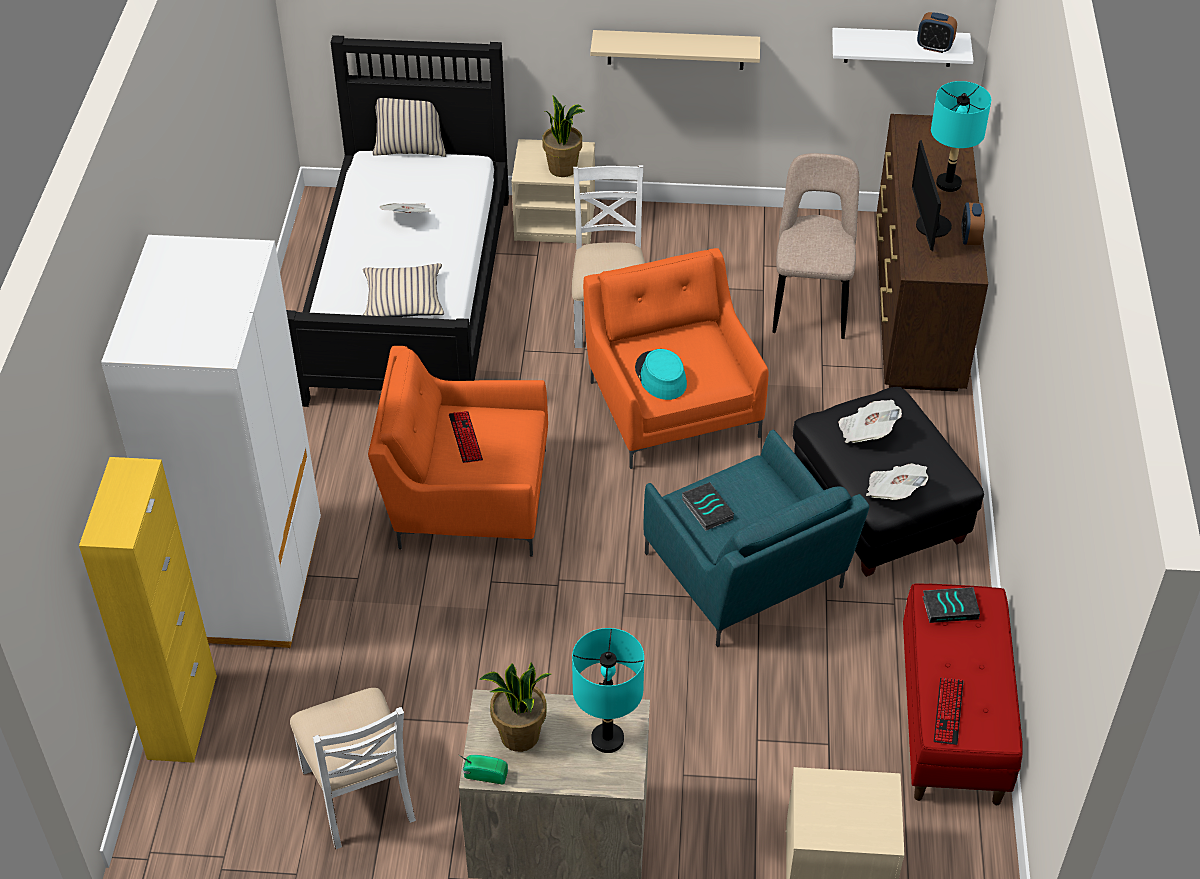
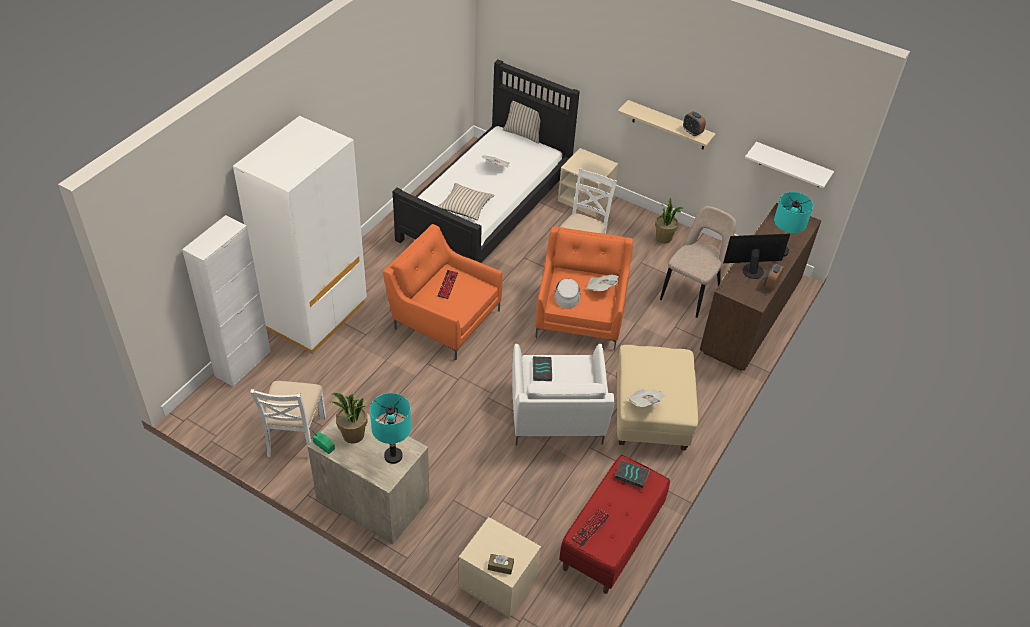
camera: 25 degrees right, 0 degrees up
yellow cabinet [79,457,217,763] -> white cabinet [182,215,271,387]
potted plant [542,95,585,177] -> potted plant moved to [655,198,683,243]
turquoise hat [635,349,687,400] -> grey hat [554,279,580,309]
turquoise armchair [644,430,869,647] -> white armchair [512,344,614,446]
black ottoman [793,387,984,577] -> beige ottoman [617,345,698,450]
newspaper [838,400,902,443] -> newspaper moved to [586,274,619,291]
monitor [912,140,952,251] -> monitor turned 60 degrees clockwise [723,234,790,279]
alarm clock [917,12,957,53] -> alarm clock moved to [683,111,706,136]
none -> brown tissue box [488,554,514,575]

